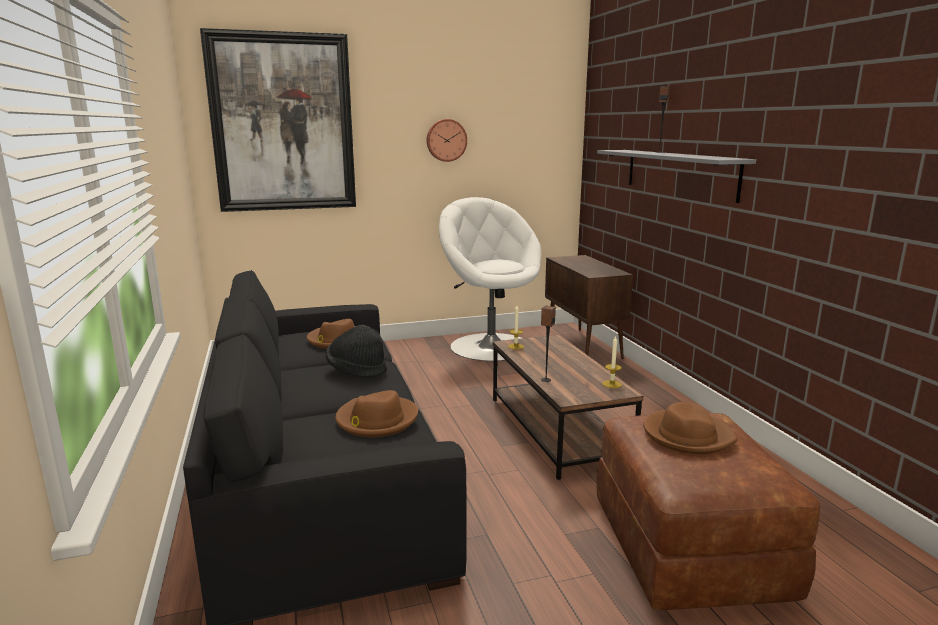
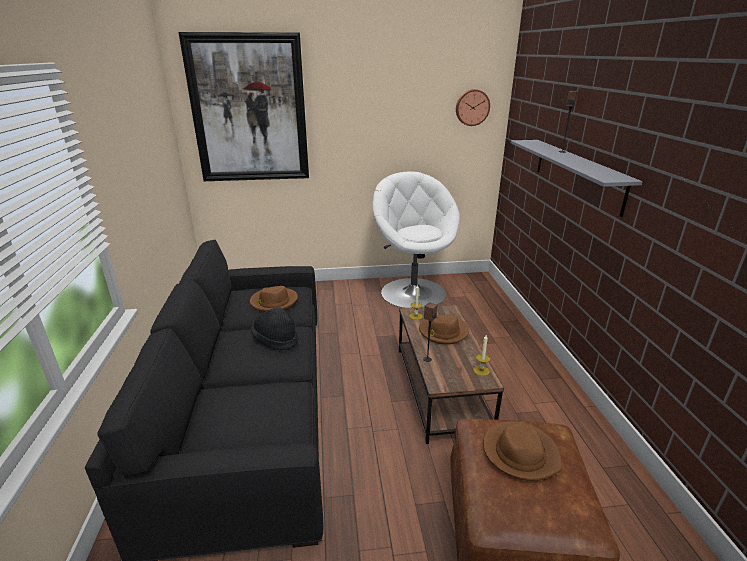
camera: 10 degrees right, 10 degrees up
brown hat [335,390,418,437] -> brown hat moved to [419,315,469,345]
wall clock [427,119,467,162] -> wall clock moved to [456,89,490,126]
brown cabinet [545,255,633,359] -> none

